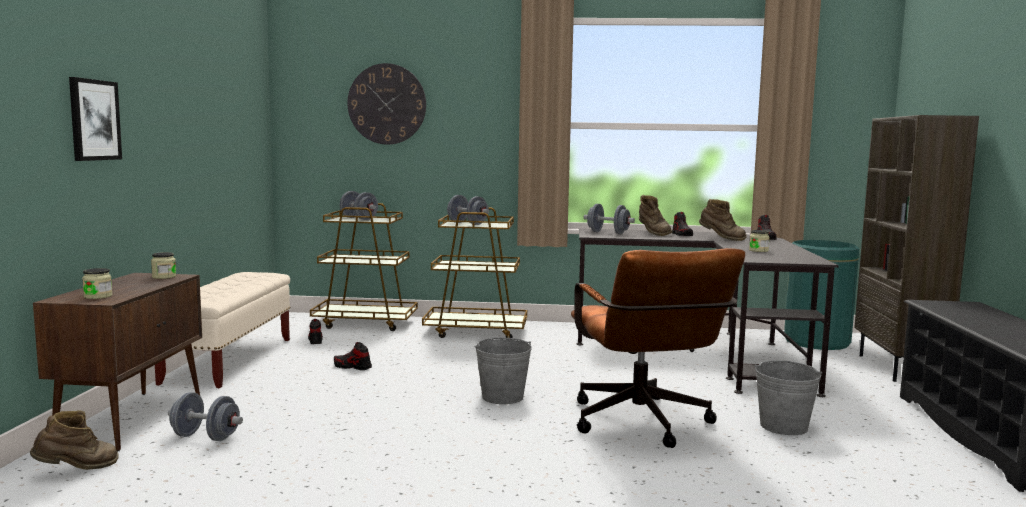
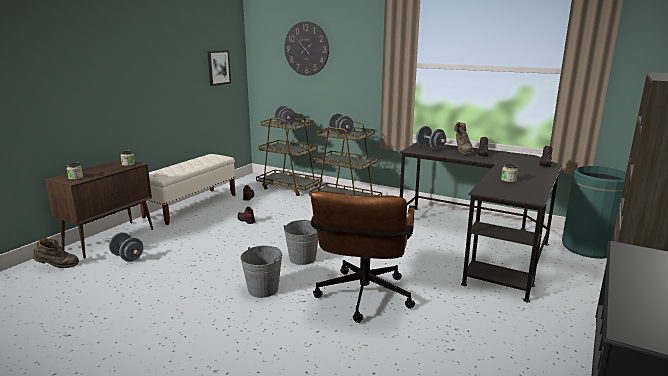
camera: 25 degrees right, 10 degrees up
picture [69,77,122,161] -> picture moved to [207,50,231,86]
brown boot [699,199,747,241] -> none
grey bucket [755,361,822,435] -> grey bucket moved to [240,246,282,298]

